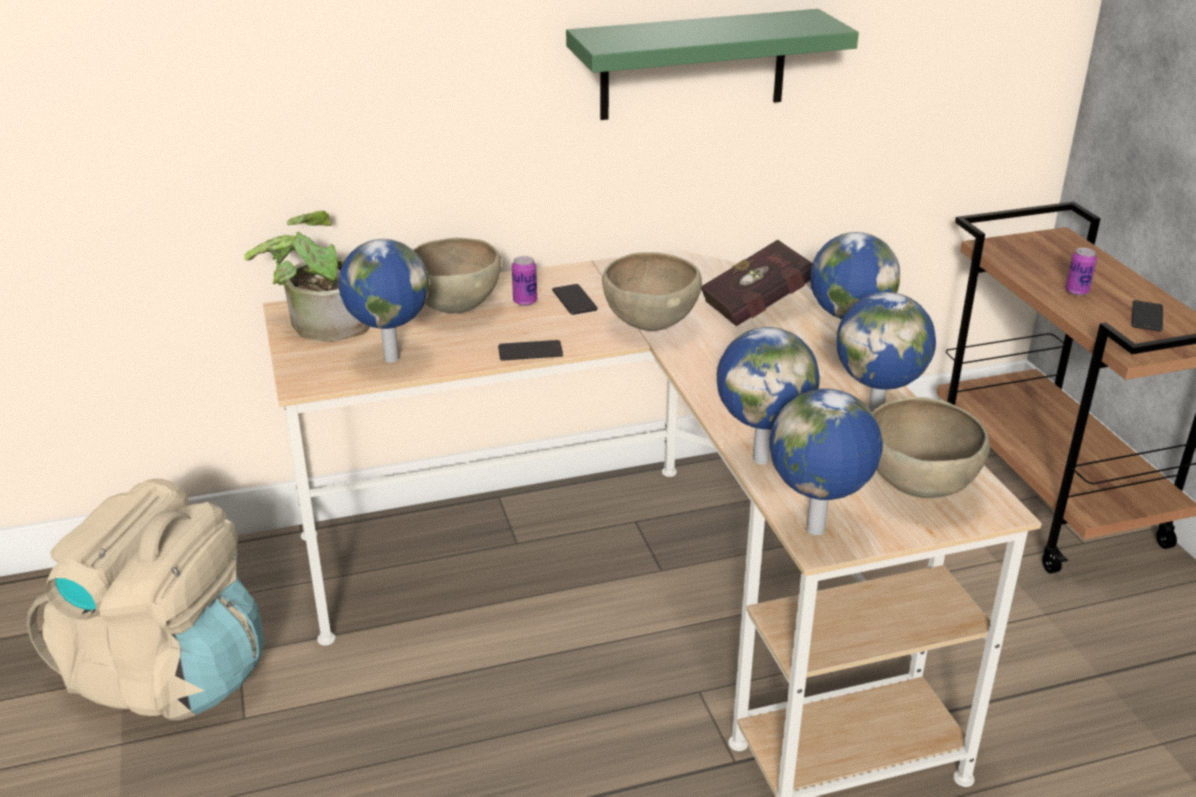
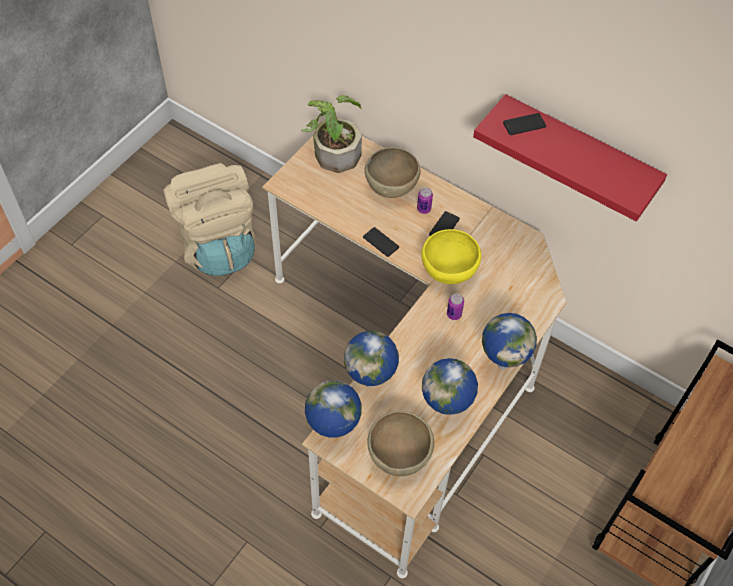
camera: 50 degrees right, 25 degrees up
globe [338,239,429,363] -> none
green shelf [566,9,859,120] -> red shelf [473,94,667,222]
brown bowl [602,252,702,331] -> yellow bowl [421,229,481,284]
red book [701,240,812,326] -> none
can [1065,248,1097,296] -> can moved to [447,293,464,320]
phone [1131,300,1163,332] -> phone moved to [503,113,546,135]

